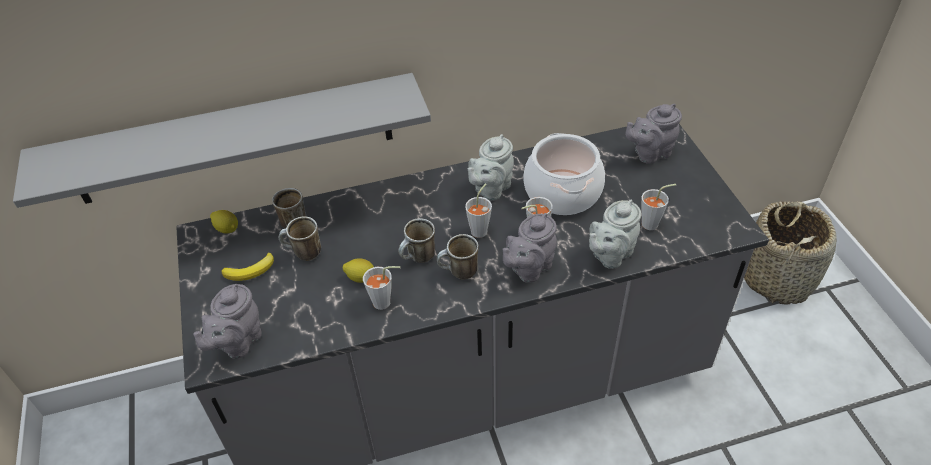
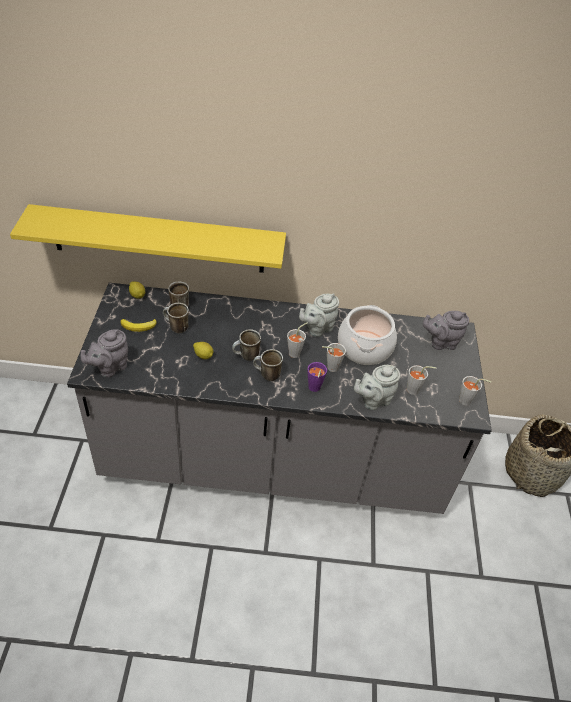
camera: 15 degrees right, 0 degrees up
grey shelf [13,73,431,208] -> yellow shelf [10,204,286,273]
grey cup [363,266,401,310] -> grey cup moved to [459,376,491,406]
grey teapot [502,213,557,283] -> purple cup [308,362,327,392]

